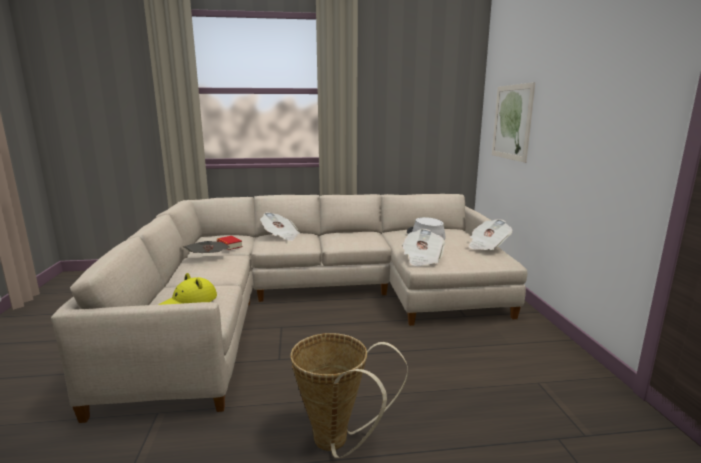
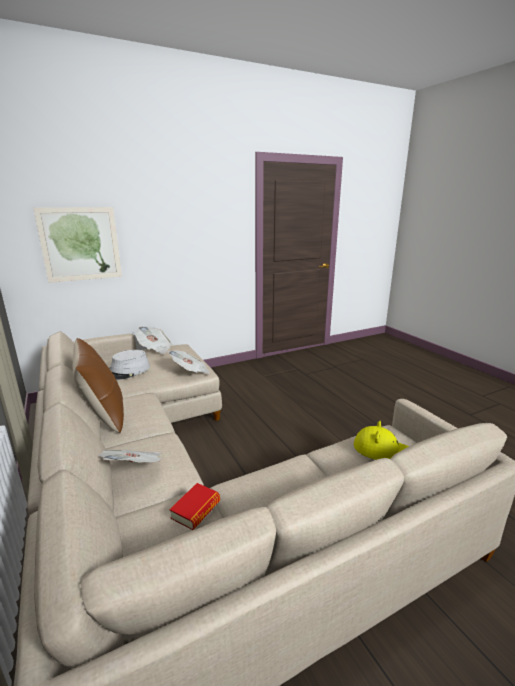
camera: 110 degrees left, 5 degrees up
newspaper [183,241,230,253] -> none
basket [290,333,408,458] -> none
none -> brown pillow [73,338,124,433]

